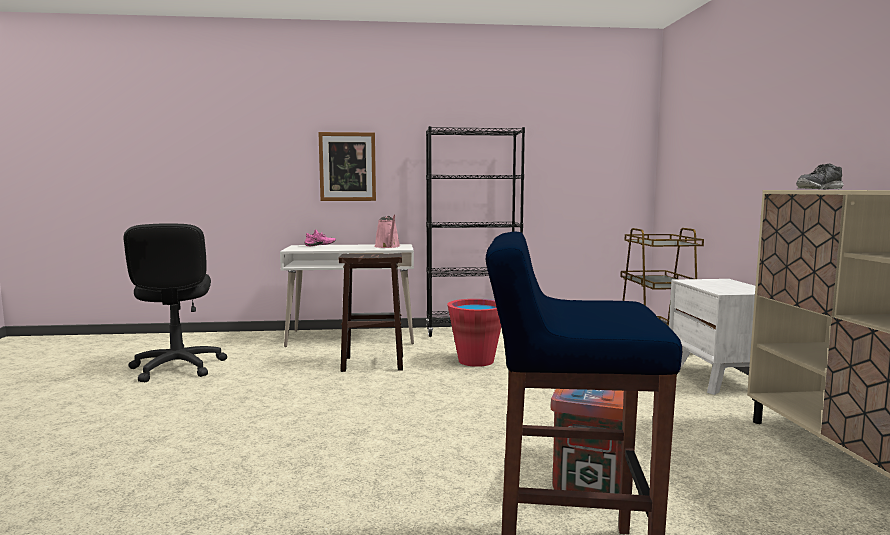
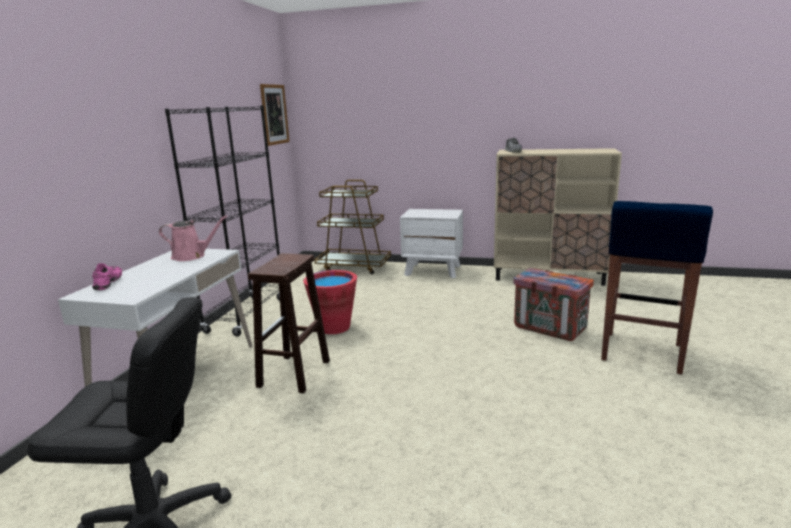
camera: 70 degrees left, 10 degrees up
picture [318,132,376,201] -> picture moved to [260,84,290,146]

